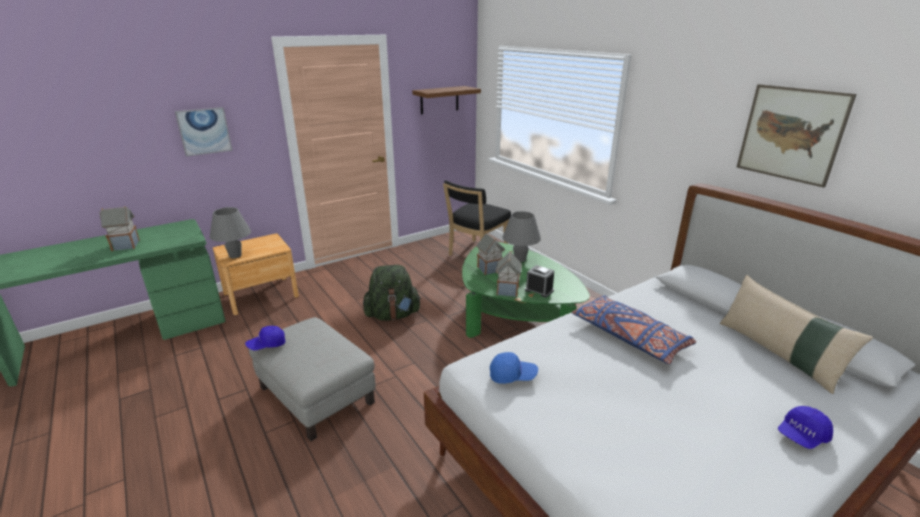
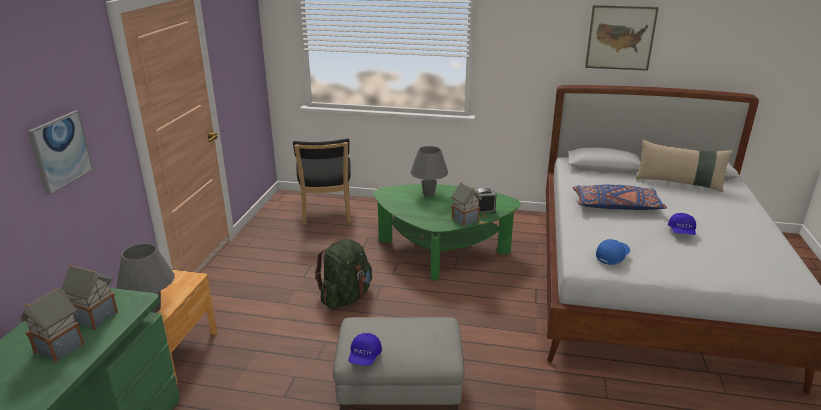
camera: 45 degrees left, 0 degrees up
brown shelf [412,86,481,114] -> none
toy house [476,232,505,275] -> toy house moved to [61,263,118,330]
blue cap [778,406,833,449] -> blue cap moved to [668,213,696,235]

